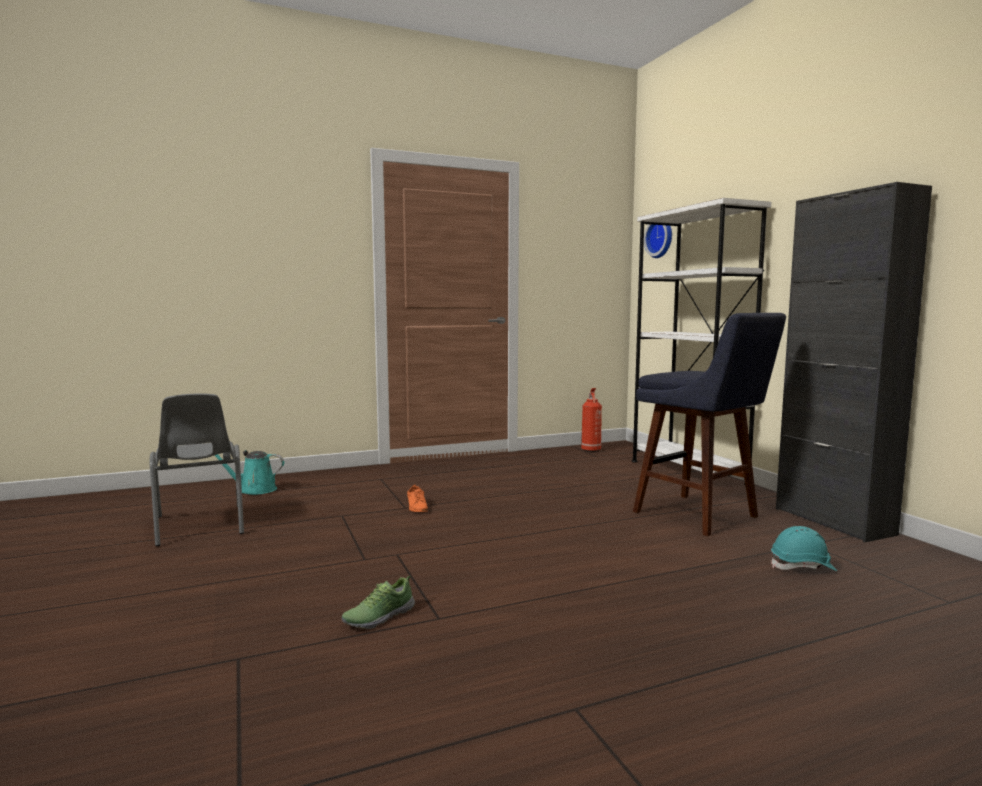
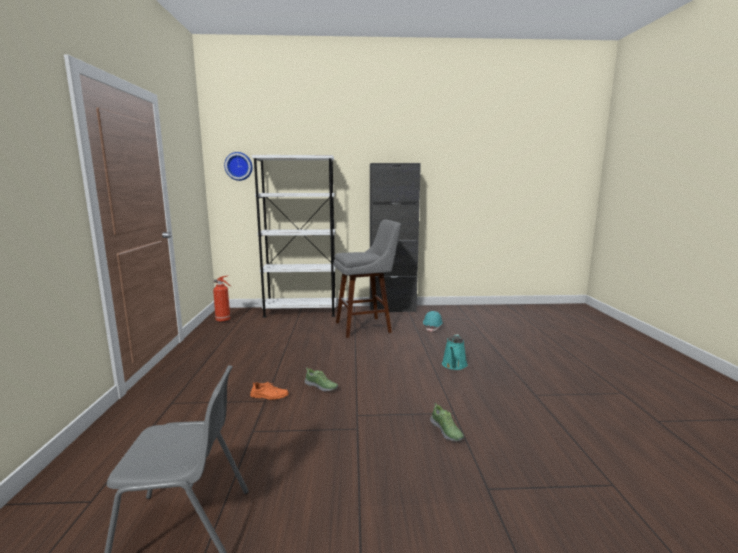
camera: 70 degrees left, 5 degrees up
turquoise watering can [215,450,284,495] -> turquoise watering can moved to [442,334,468,370]
blue stool [633,313,786,536] -> grey stool [334,219,401,338]
none -> shoe [305,367,338,391]

